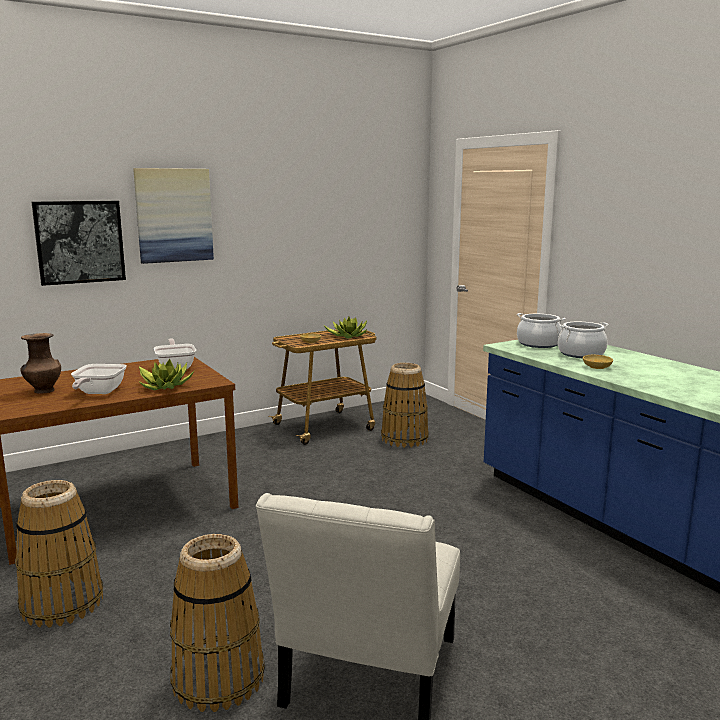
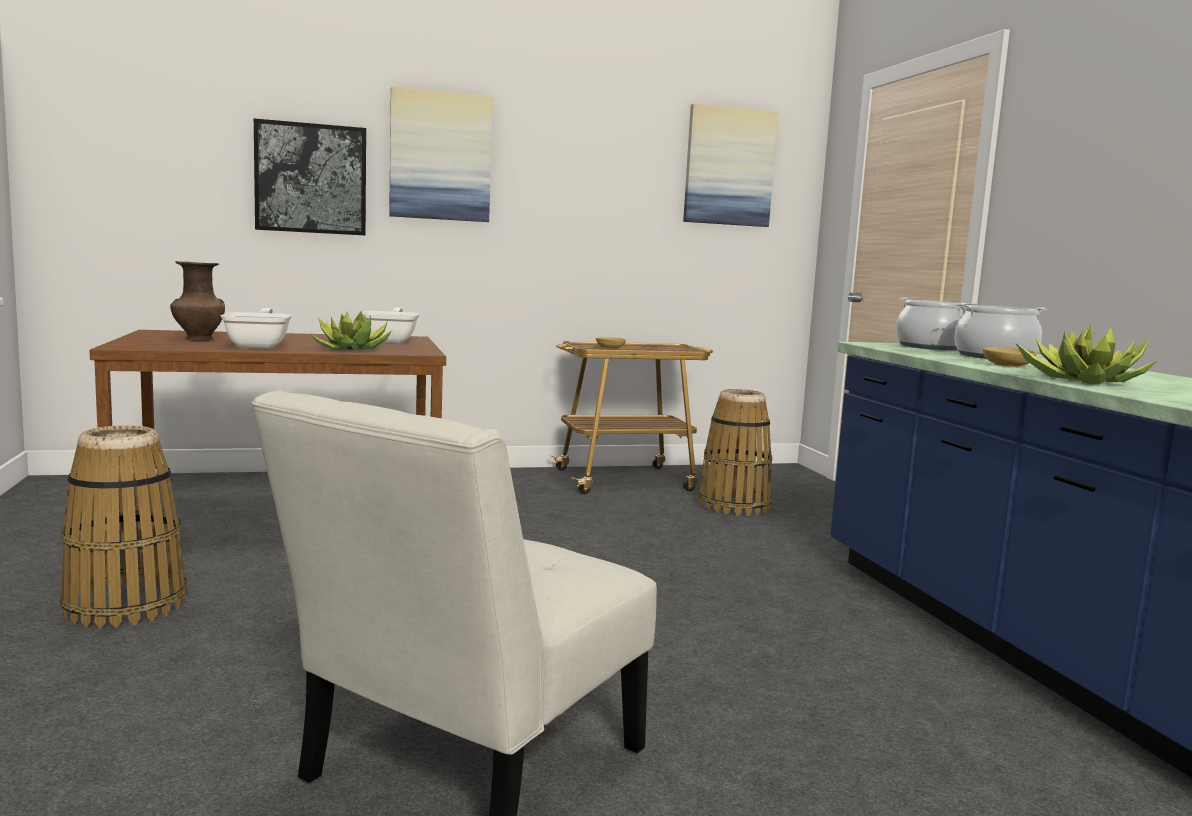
camera: 15 degrees right, 5 degrees down
frying pan [71,364,126,394] -> frying pan turned 150 degrees clockwise [221,308,292,349]
basket [170,534,265,712] -> none
potted plant [324,317,367,339] -> potted plant moved to [1016,325,1156,385]
none -> picture [683,103,778,227]

